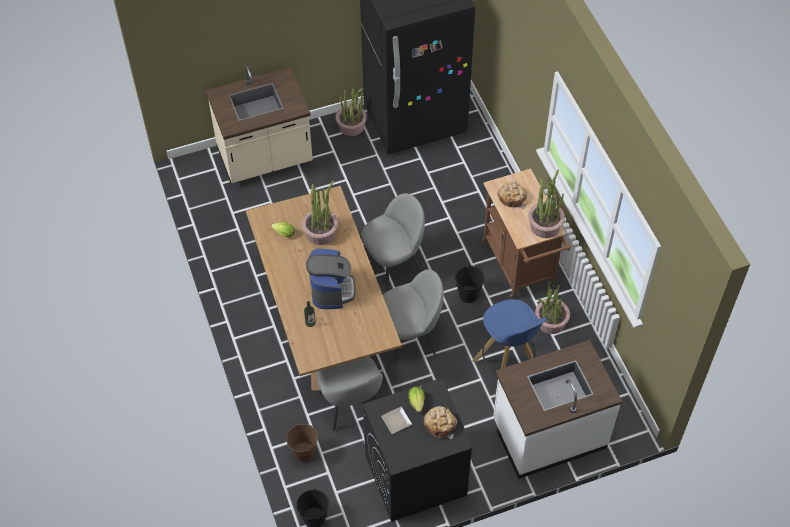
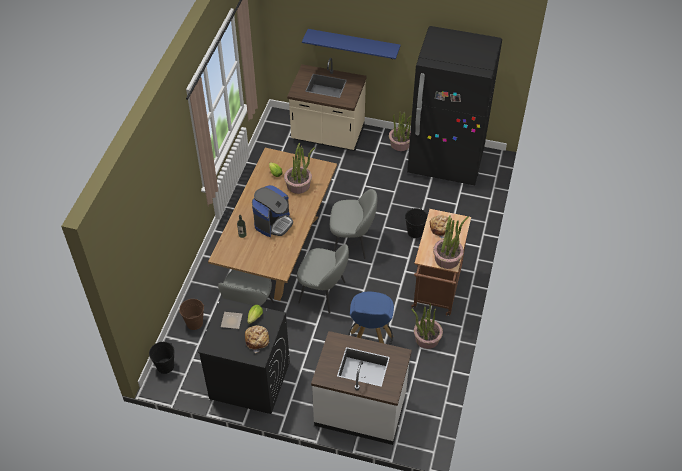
camera: 35 degrees right, 5 degrees down
black bucket [455,265,485,303] -> black bucket moved to [405,208,428,238]
none -> blue shelf [302,29,401,59]

